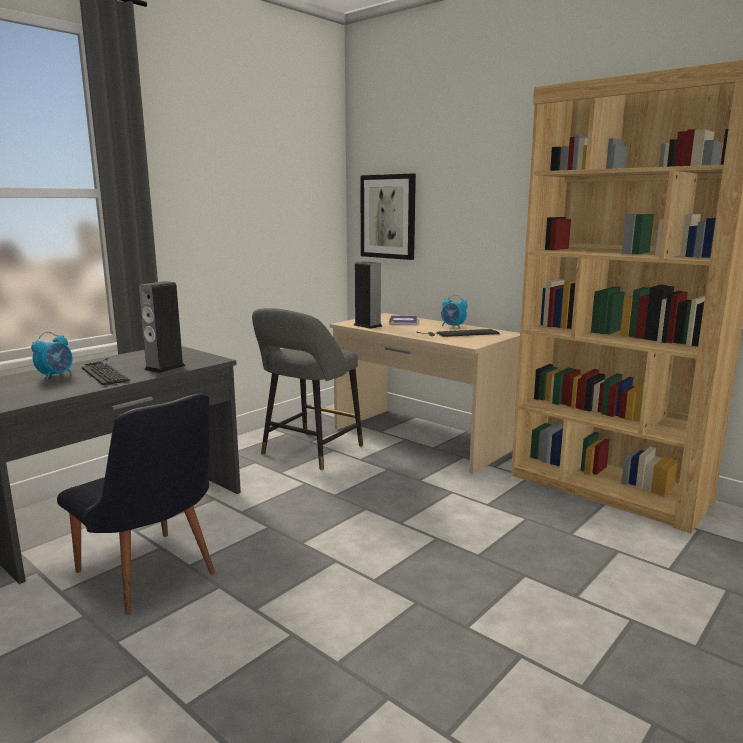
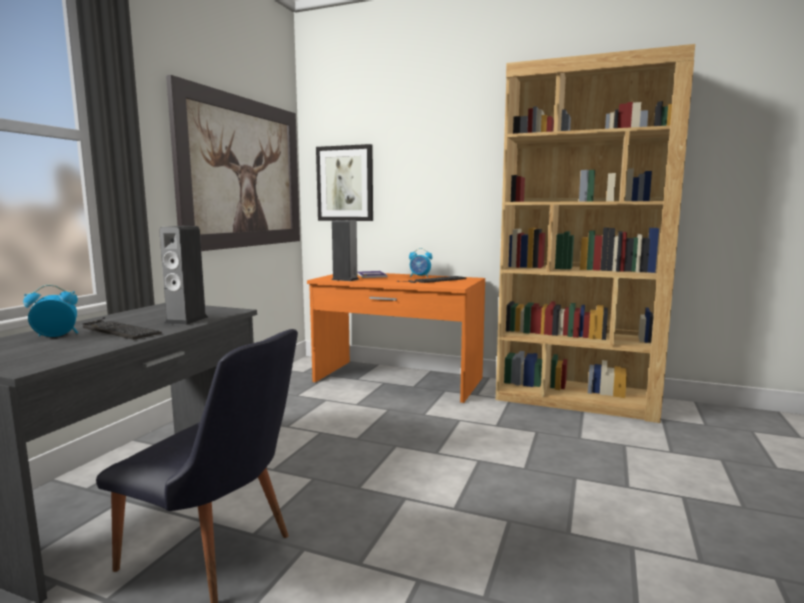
camera: 20 degrees left, 5 degrees down
alarm clock [31,332,72,380] -> alarm clock turned 120 degrees counterclockwise [23,285,78,337]
grey stool [252,308,363,470] -> none
beige desk [330,313,520,474] -> orange desk [307,273,485,403]
none -> picture [166,75,300,251]

